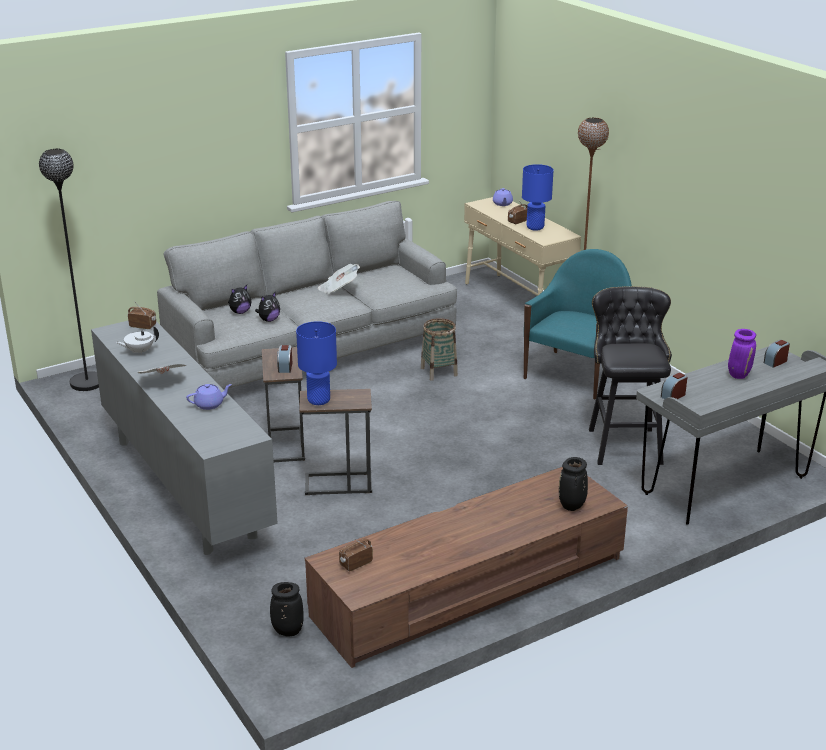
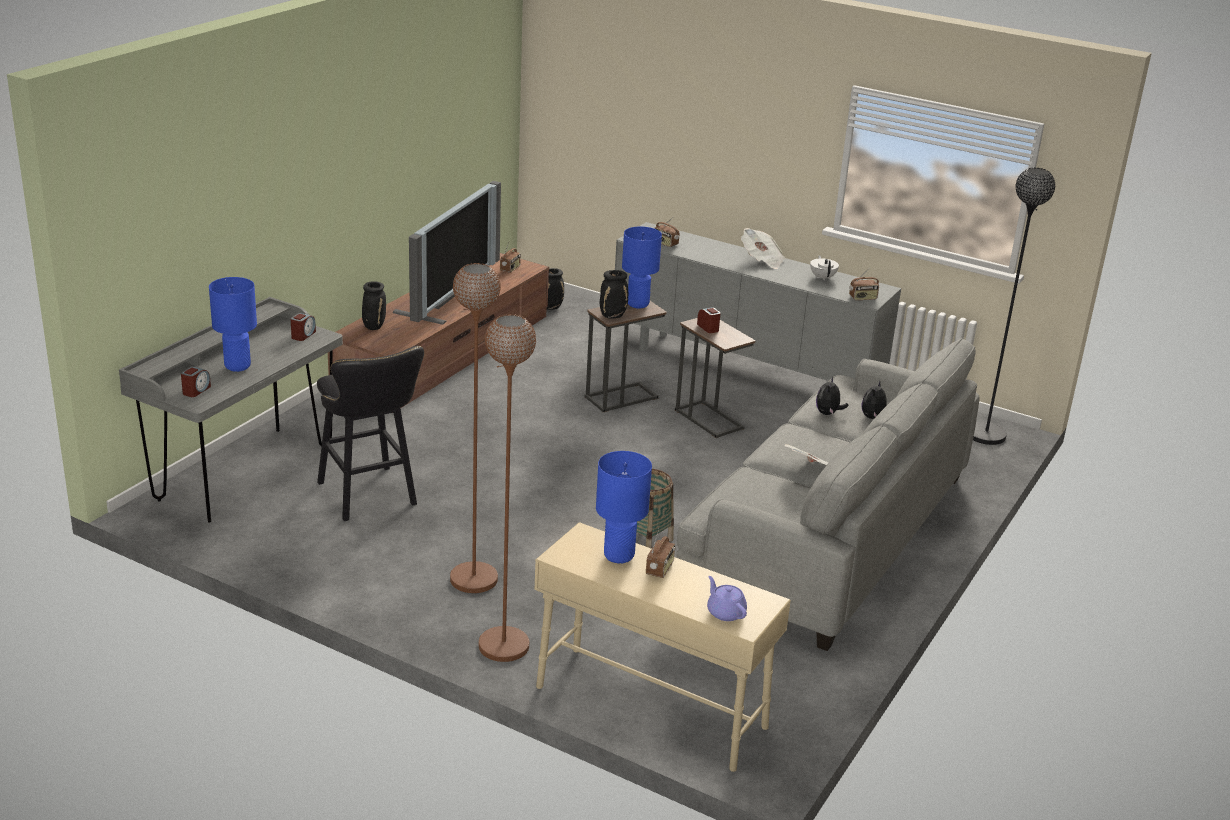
camera: 150 degrees right, 0 degrees up
white teapot [116,326,159,354] -> white teapot turned 45 degrees counterclockwise [810,255,839,281]
purple teapot [186,384,232,410] -> none
turquoise armchair [524,249,632,400] -> brown floor lamp [450,263,501,593]
purple vase [728,329,756,379] -> blue table lamp [209,277,257,372]
none -> television [393,181,501,325]
none -> black vase [600,270,628,318]
none -> radio [654,216,679,247]

